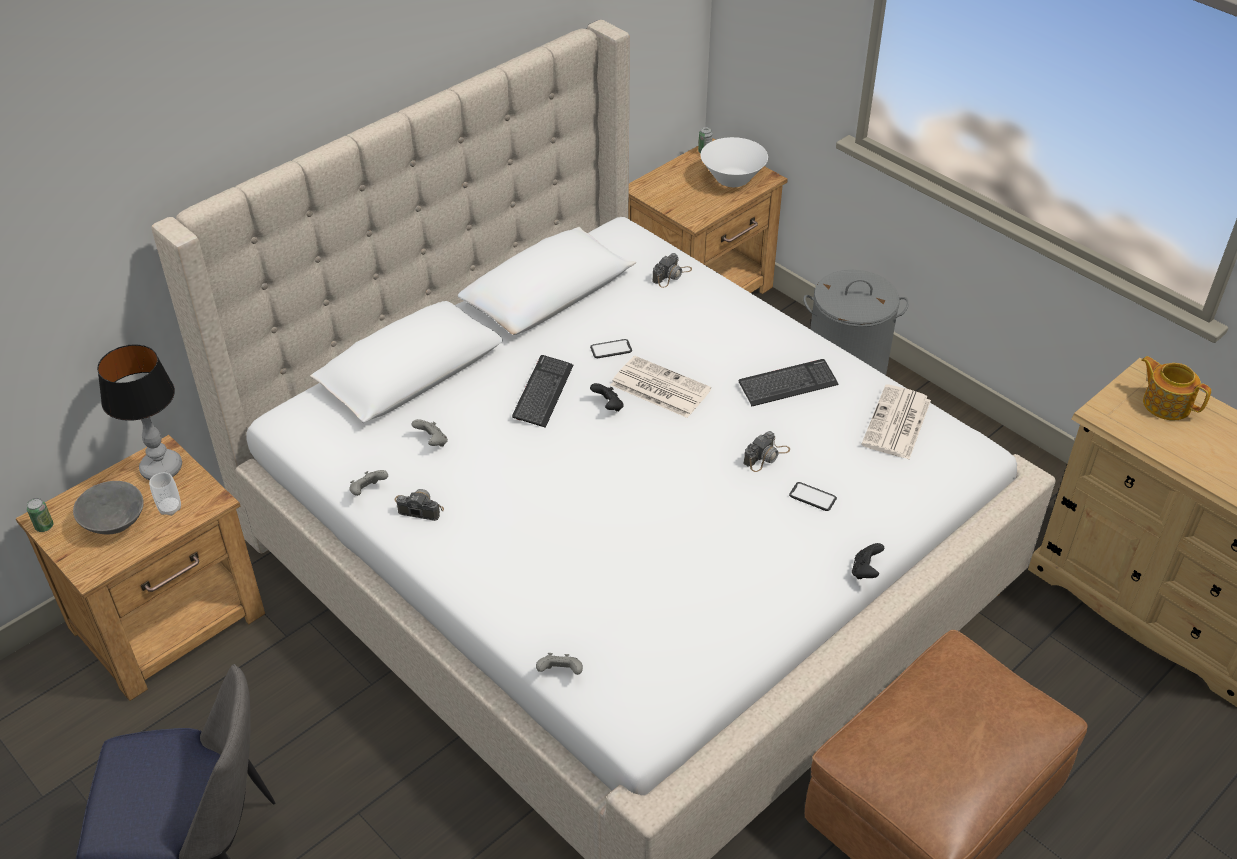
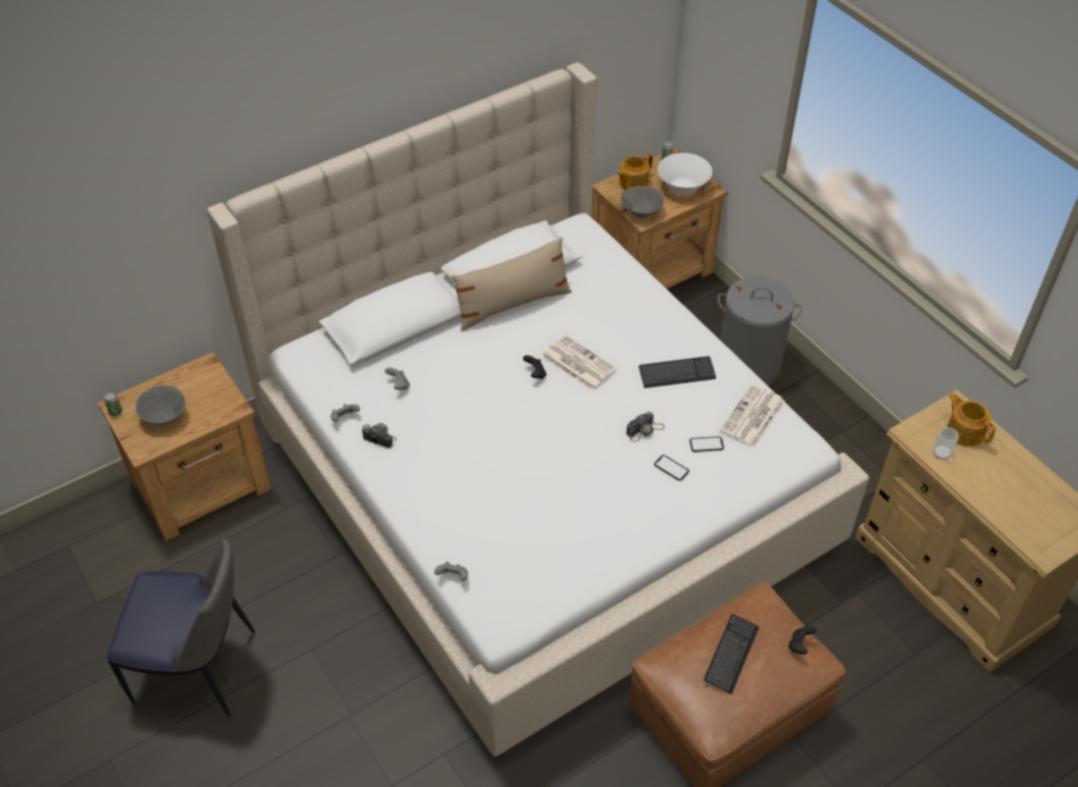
camera: 10 degrees right, 5 degrees up
table lamp [97,344,182,480] -> none
cup [149,472,181,516] -> cup moved to [933,427,959,461]
keyboard [512,355,573,428] -> keyboard moved to [704,614,759,695]
phone [590,339,632,358] -> phone moved to [689,436,724,452]
camera [652,253,692,288] -> none
black game controller [852,543,884,579] -> black game controller moved to [788,626,816,654]
none -> beige pillow [451,237,572,331]
none -> teapot [617,153,653,190]
none -> grey bowl [621,186,664,218]

